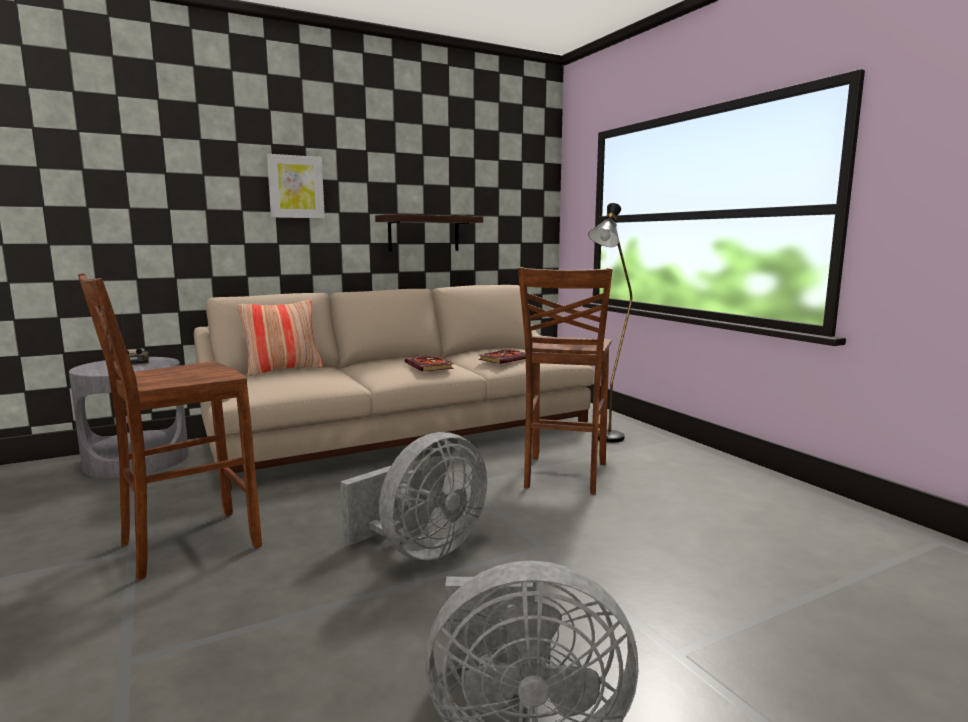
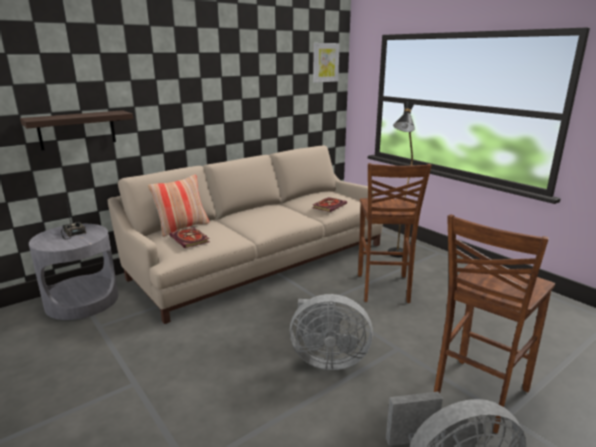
camera: 10 degrees left, 10 degrees up
brown stool [78,273,262,580] -> brown stool moved to [434,214,555,433]
picture [267,154,325,218] -> picture moved to [313,43,340,83]
grey fan [341,432,487,560] -> grey fan turned 60 degrees clockwise [290,294,373,370]
shelf [375,214,483,251] -> shelf moved to [20,110,133,150]
book [405,356,454,371] -> book moved to [169,227,209,248]

